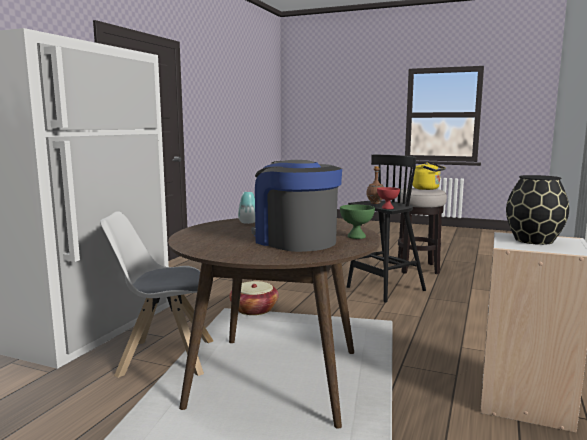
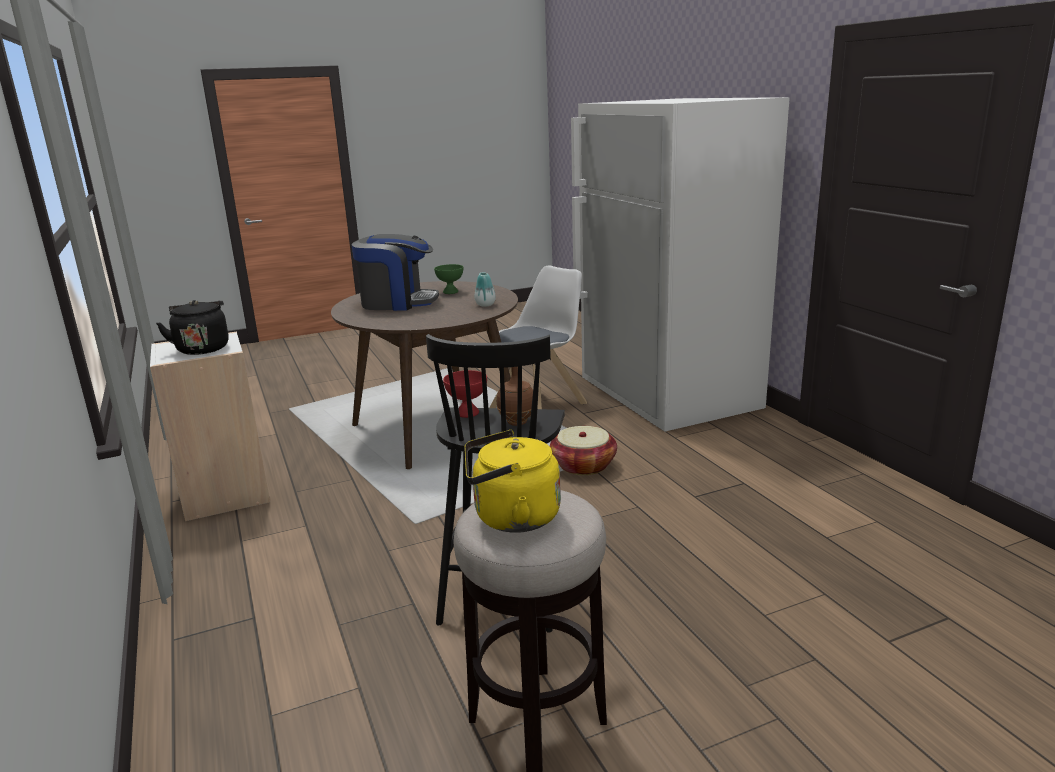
camera: 135 degrees right, 10 degrees up
green bowl [340,205,375,239] -> green bowl moved to [434,264,464,294]
black vase [506,175,569,245] -> black kettle [156,300,229,355]

